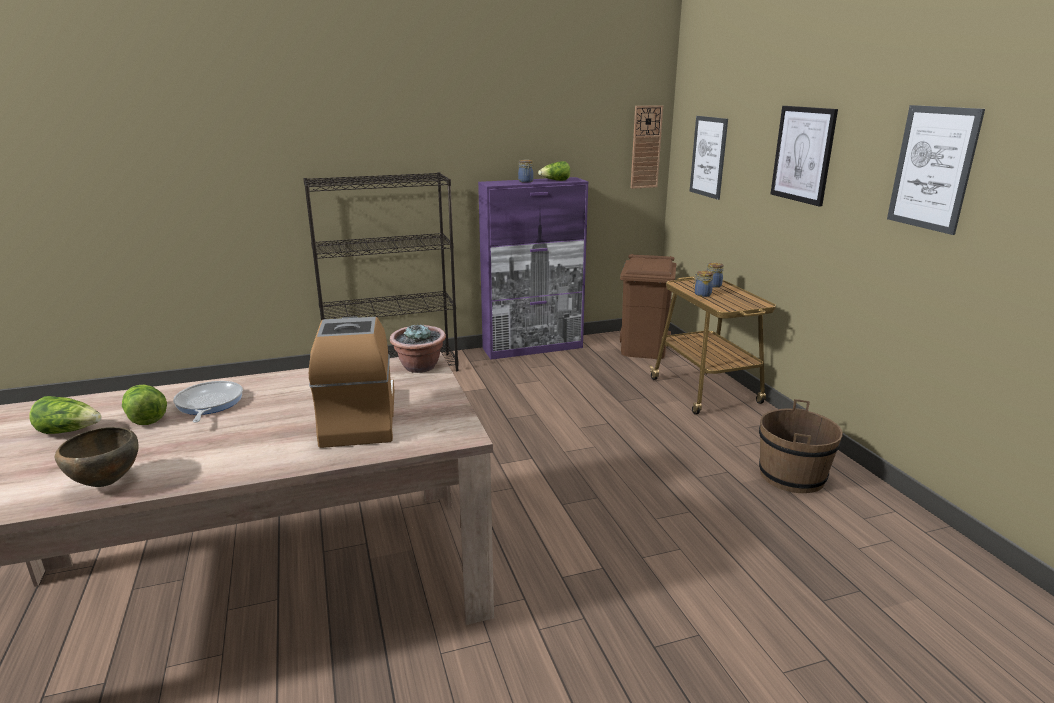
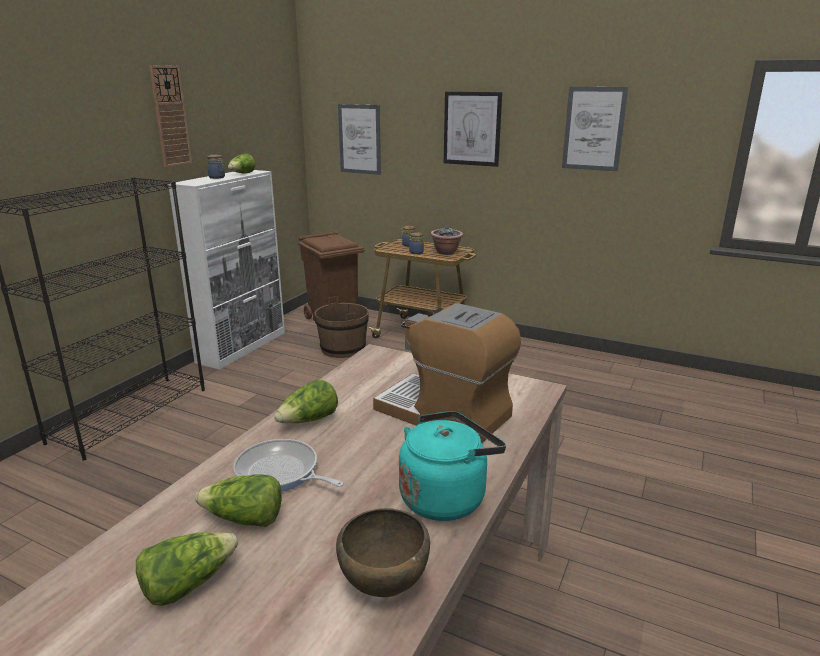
camera: 45 degrees left, 0 degrees up
potted plant [390,324,446,373] -> potted plant moved to [431,227,463,255]
purple cabinet [478,177,588,360] -> white cabinet [168,170,285,370]
wall clock [631,105,663,189] -> wall clock moved to [149,65,192,167]
brown bucket [759,399,843,493] -> brown bucket moved to [315,296,369,358]
none -> lettuce [274,380,338,423]
none -> turquoise kettle [399,411,506,521]

